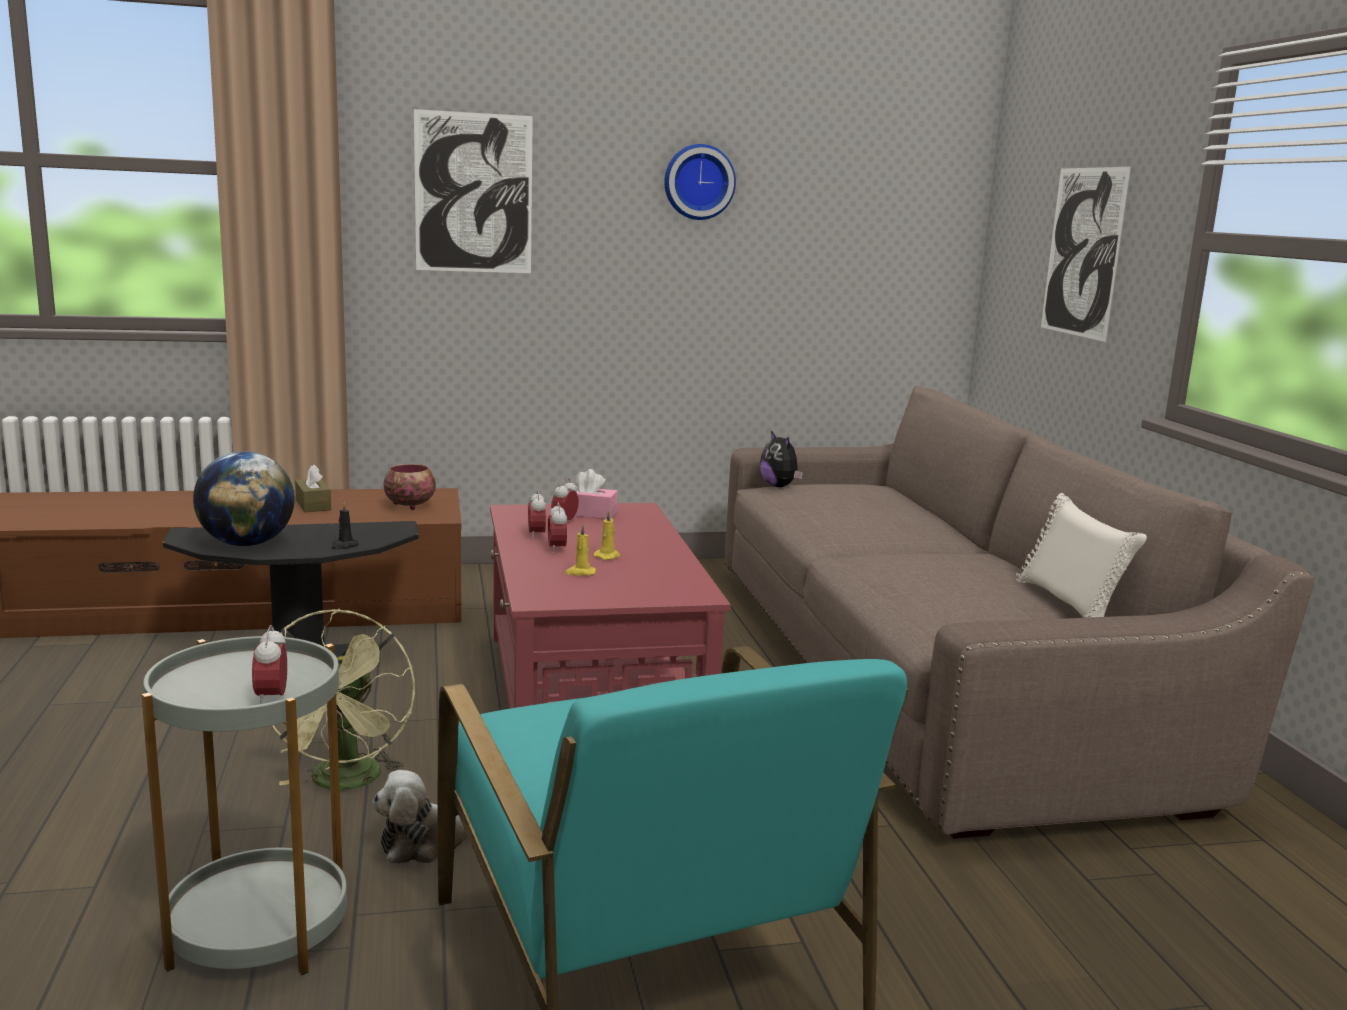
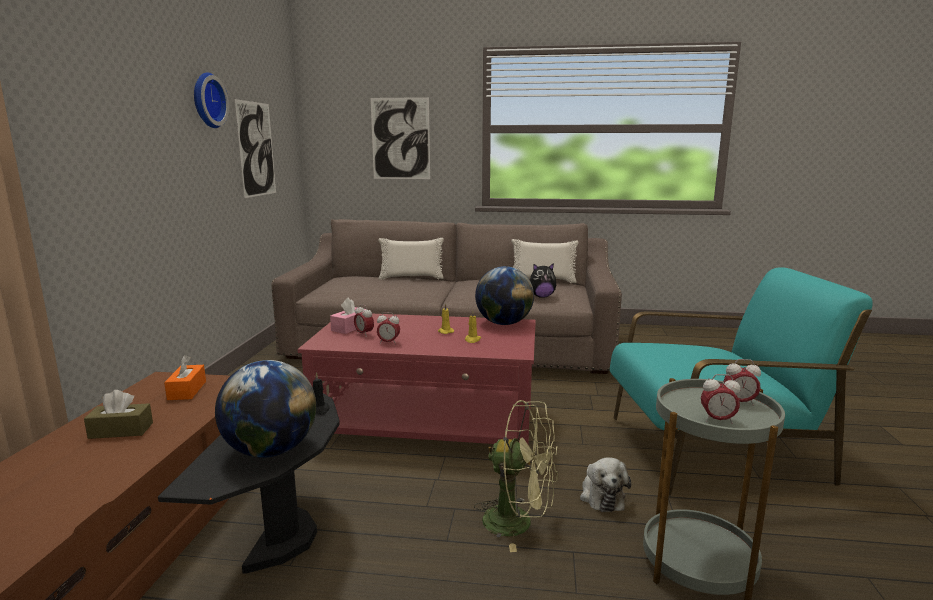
camera: 70 degrees left, 0 degrees up
bowl [383,464,436,510] -> orange tissue box [164,355,206,400]
picture [414,109,533,273] -> picture moved to [234,99,276,198]
alarm clock [548,502,567,553] -> alarm clock moved to [701,374,740,424]
plush toy [760,431,803,487] -> plush toy moved to [530,263,556,298]
none -> white pillow [378,238,444,280]
none -> globe [475,266,534,325]

